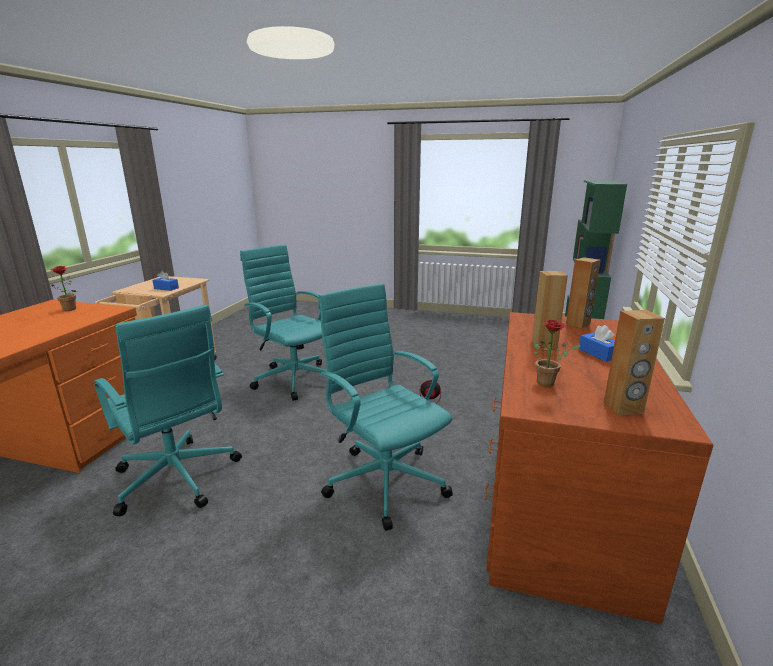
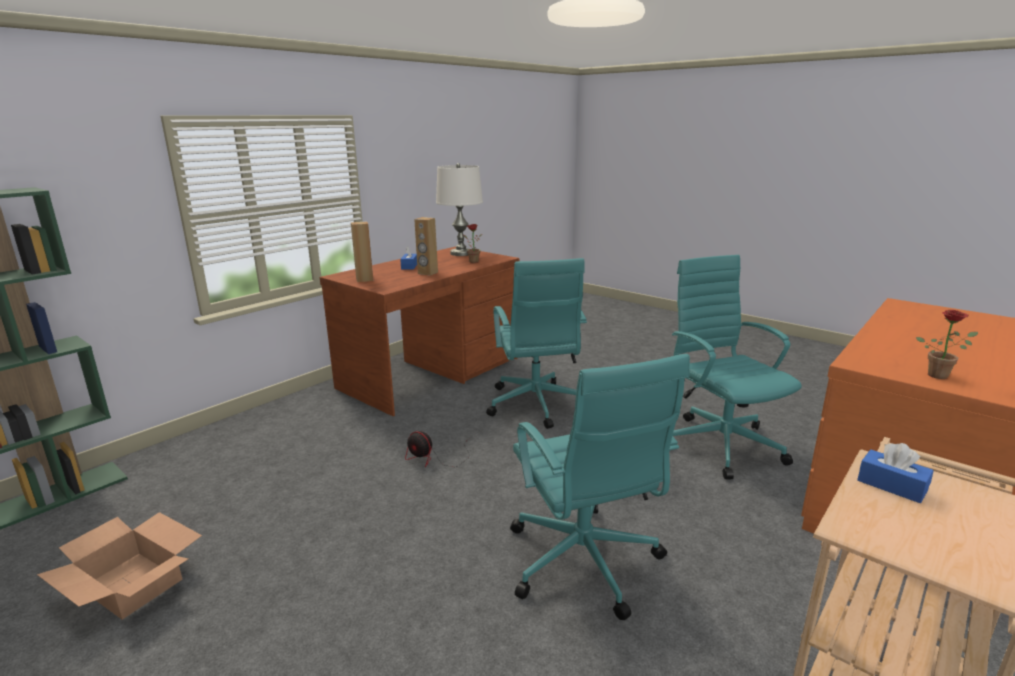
camera: 155 degrees left, 0 degrees up
brown speaker [604,310,665,415] -> white table lamp [436,163,483,256]
none -> cardboard box [37,512,202,620]

